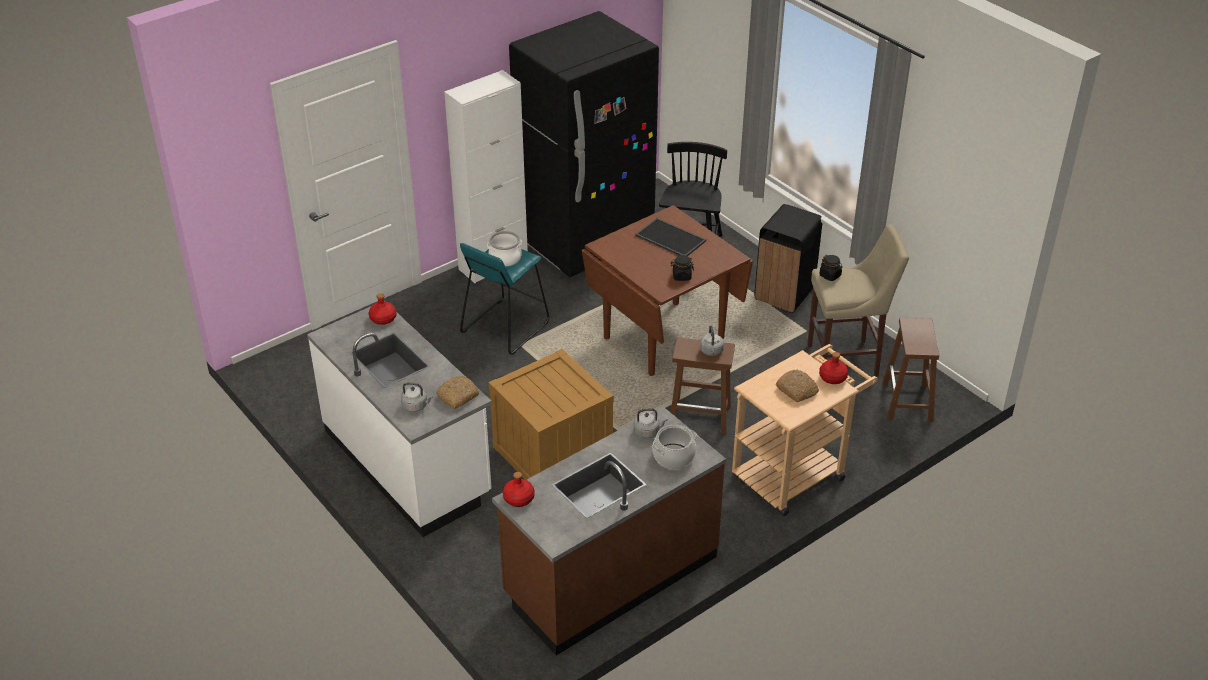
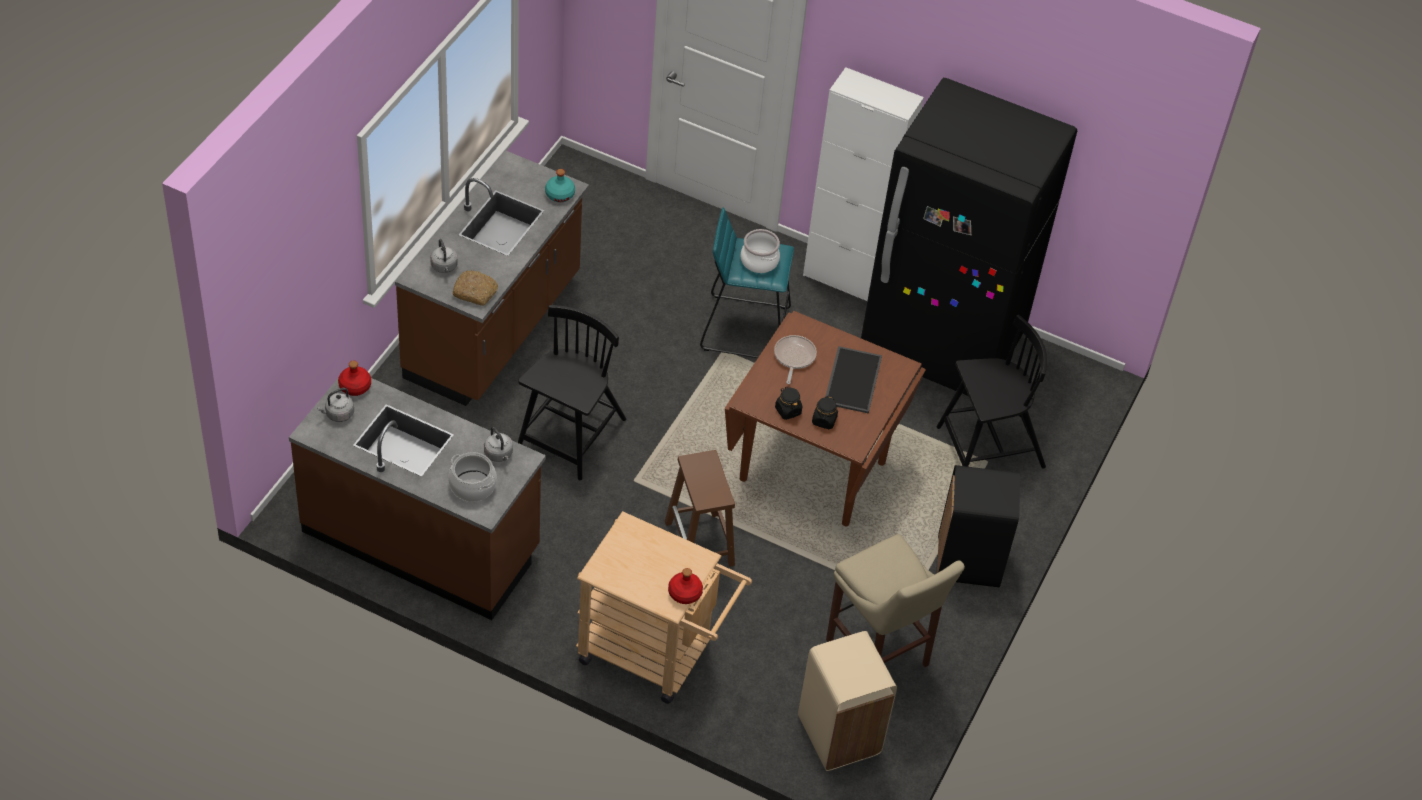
camera: 60 degrees right, 10 degrees up
white counter [307,306,492,537] -> brown counter [395,150,589,406]
red bottle [369,293,397,325] -> turquoise bottle [545,169,575,202]
crate [489,349,614,480] -> black chair [518,305,626,480]
grey kettle [700,325,724,356] -> grey kettle moved to [317,388,354,422]
bread [776,370,819,402] -> none
black jar [819,255,842,281] -> black jar moved to [812,396,838,429]
brown stool [882,318,939,421] -> beige trash can [798,631,897,771]
none -> frying pan [774,335,817,384]

